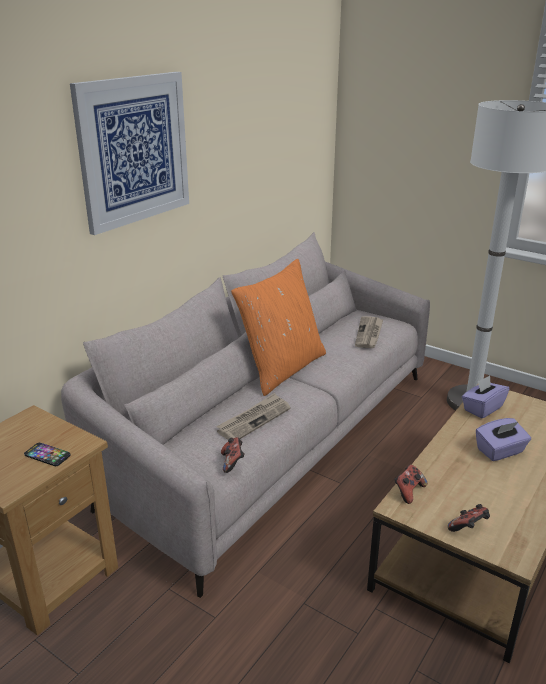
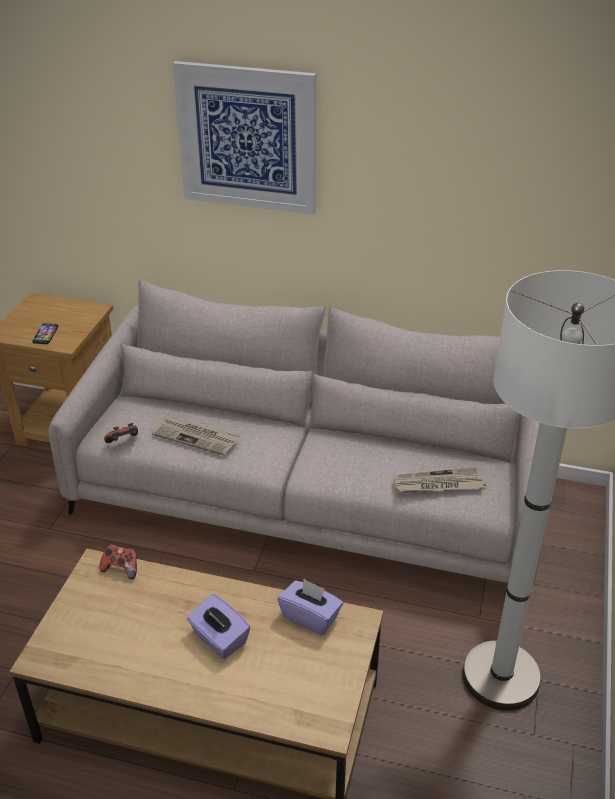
camera: 70 degrees right, 10 degrees up
orange pillow [231,259,326,396] -> none
game controller [448,504,490,532] -> none

